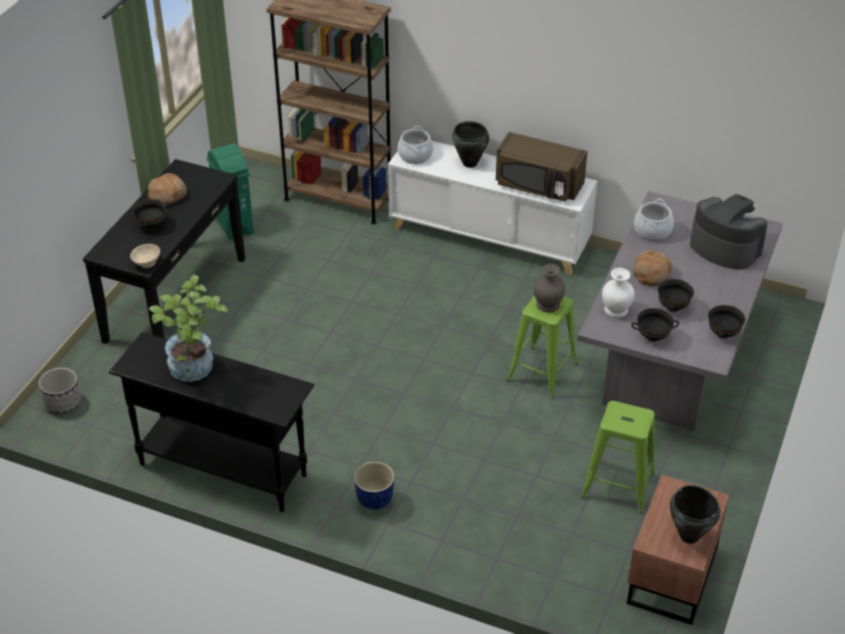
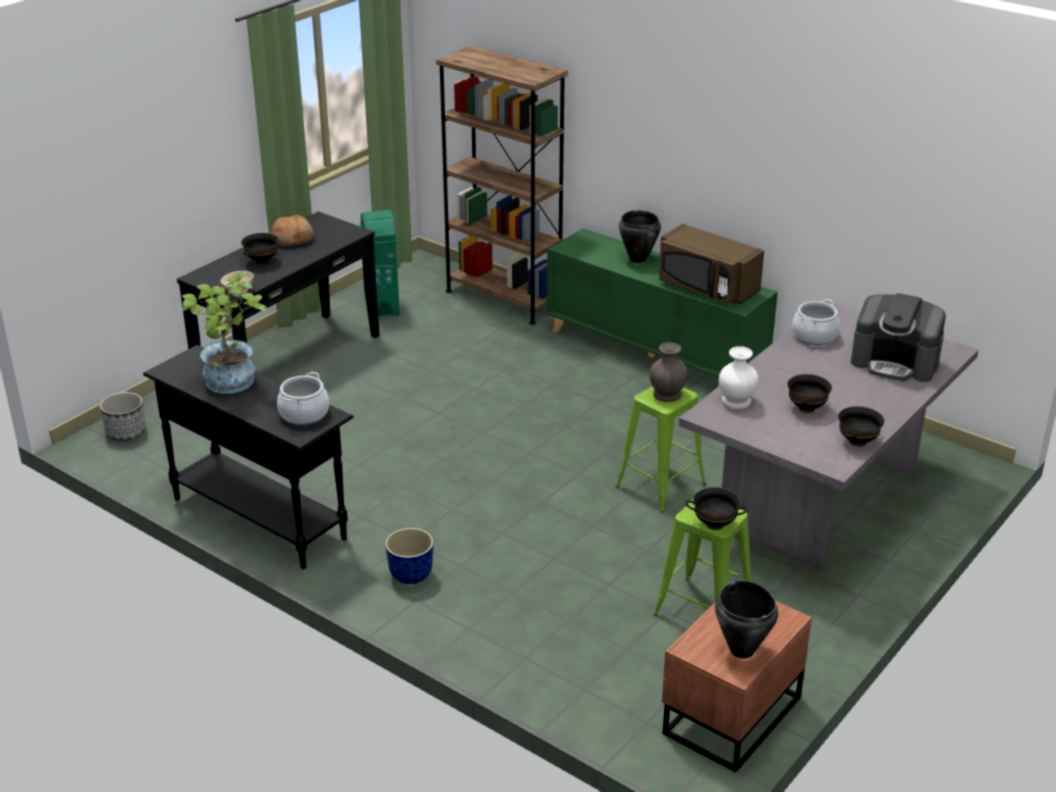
camera: 15 degrees right, 10 degrees down
white cabinet [388,141,597,275] -> green cabinet [547,228,778,378]
cooking pot [398,126,433,164] -> cooking pot moved to [277,372,329,425]
black bowl [631,308,679,342] -> black bowl moved to [685,487,748,530]
bread [633,250,672,286] -> none
coffee machine [690,194,767,270] -> coffee machine turned 150 degrees clockwise [851,293,946,382]

